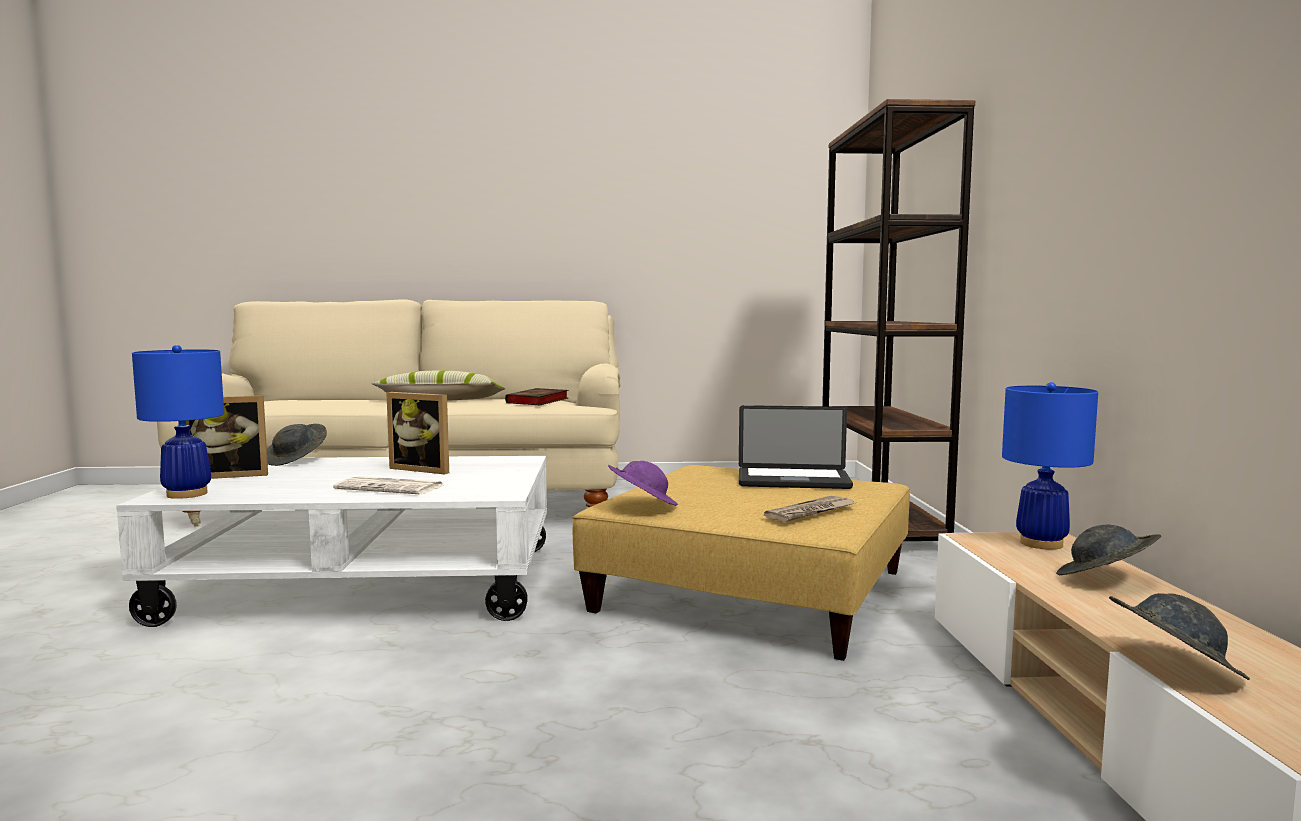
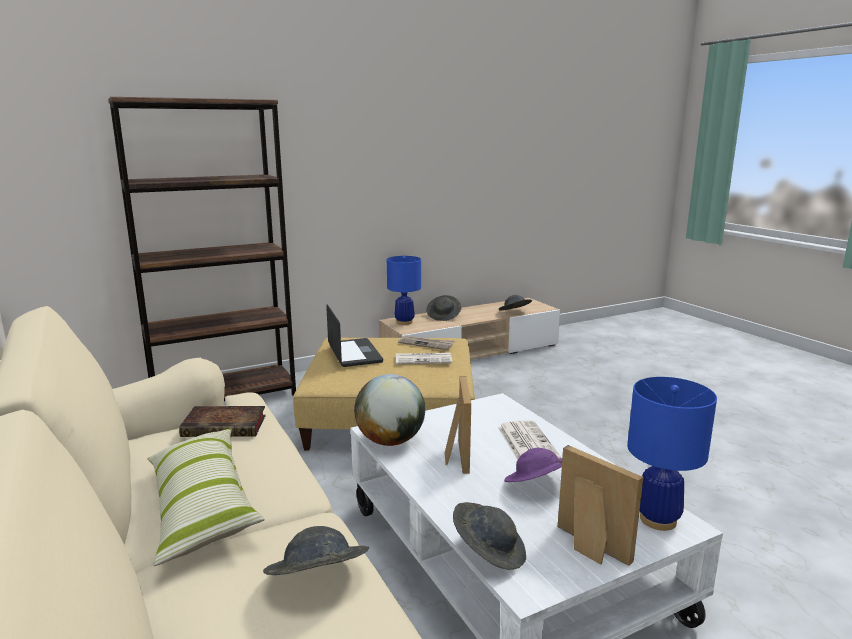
camera: 115 degrees left, 10 degrees up
purple hat [608,461,678,506] -> purple hat moved to [504,448,562,482]
none -> grey hat [263,526,369,575]
none -> globe [354,374,425,446]
none -> newspaper [396,353,452,364]

